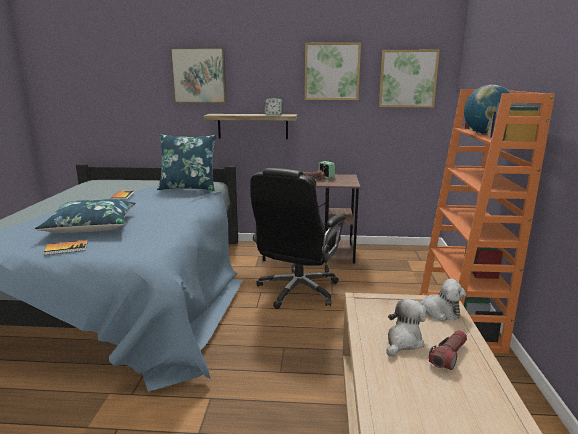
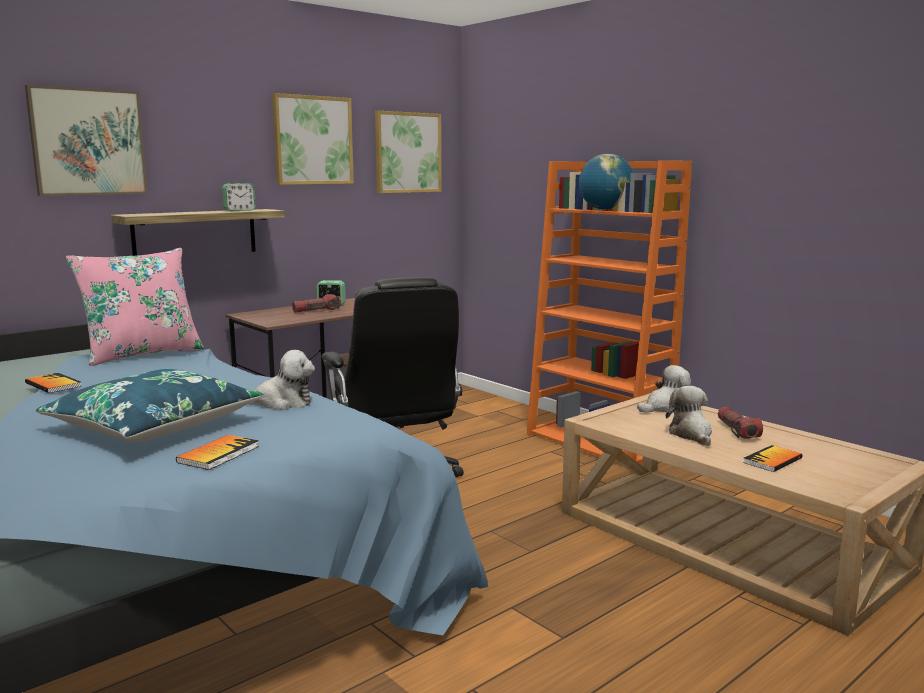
camera: 45 degrees left, 5 degrees down
blue pillow [157,134,217,191] -> pink pillow [66,248,204,366]
none -> plush toy [249,350,315,411]
none -> book [743,445,802,472]

